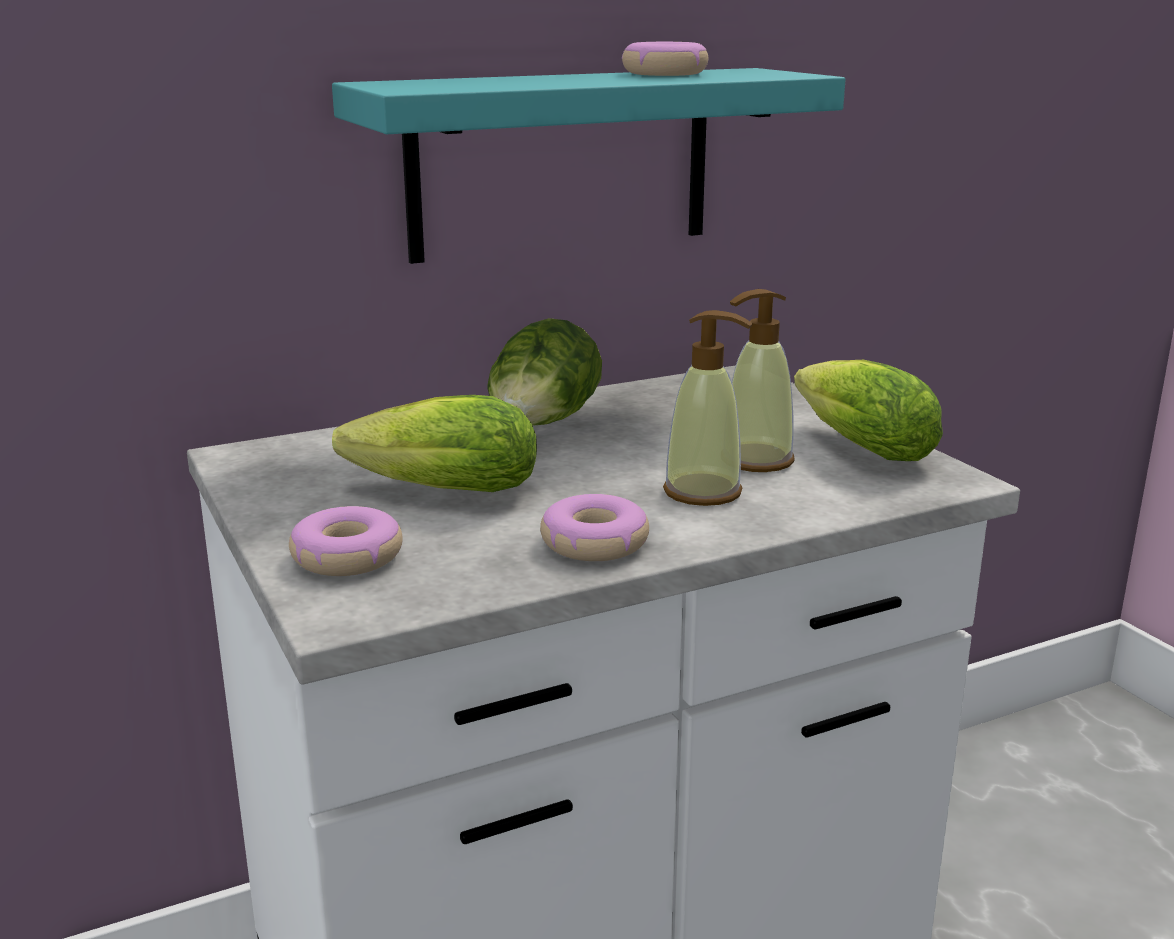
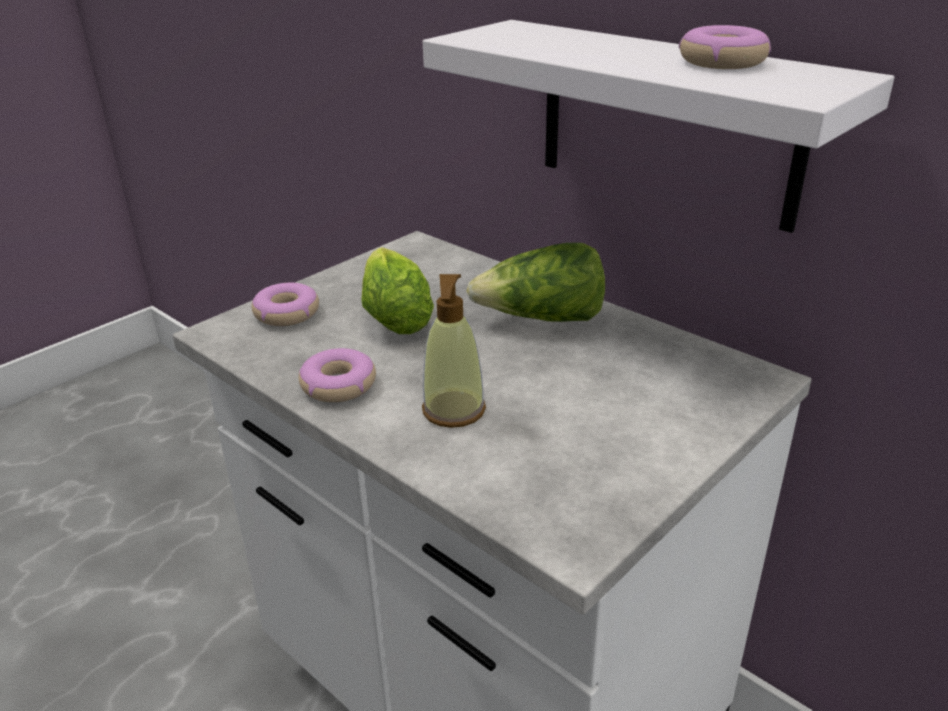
camera: 70 degrees right, 10 degrees up
turquoise shelf [332,68,846,264] -> white shelf [423,20,894,233]
soap dispenser [730,289,795,472] -> none
lettuce [794,360,943,461] -> none

